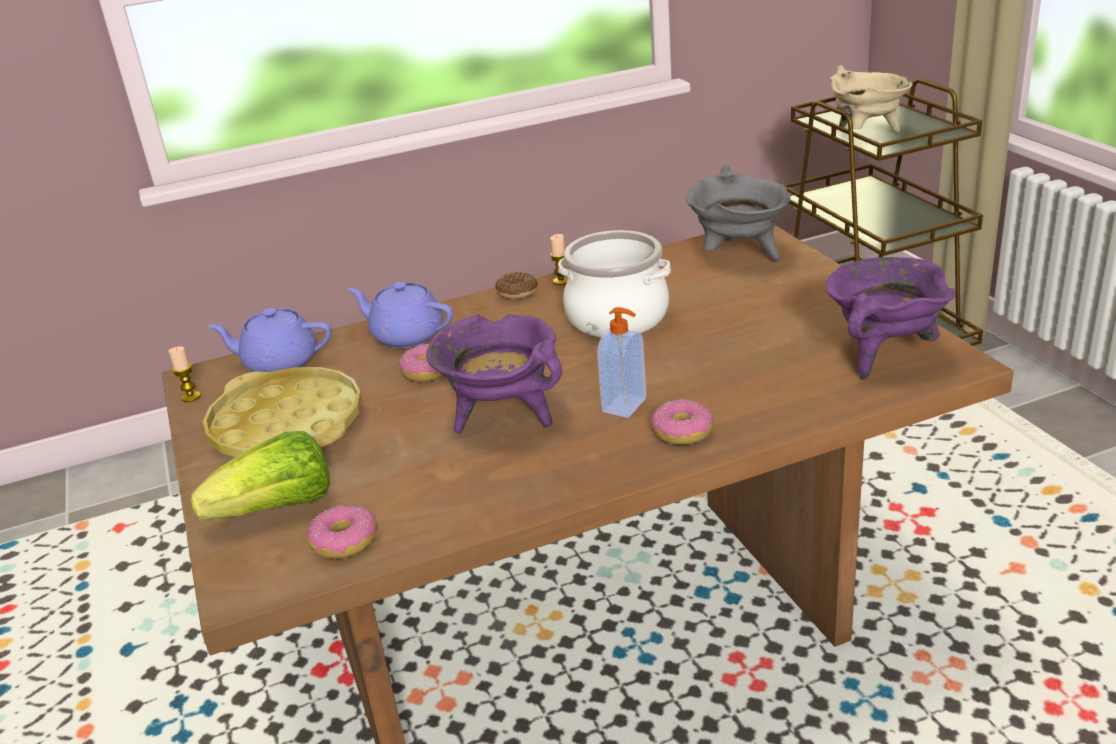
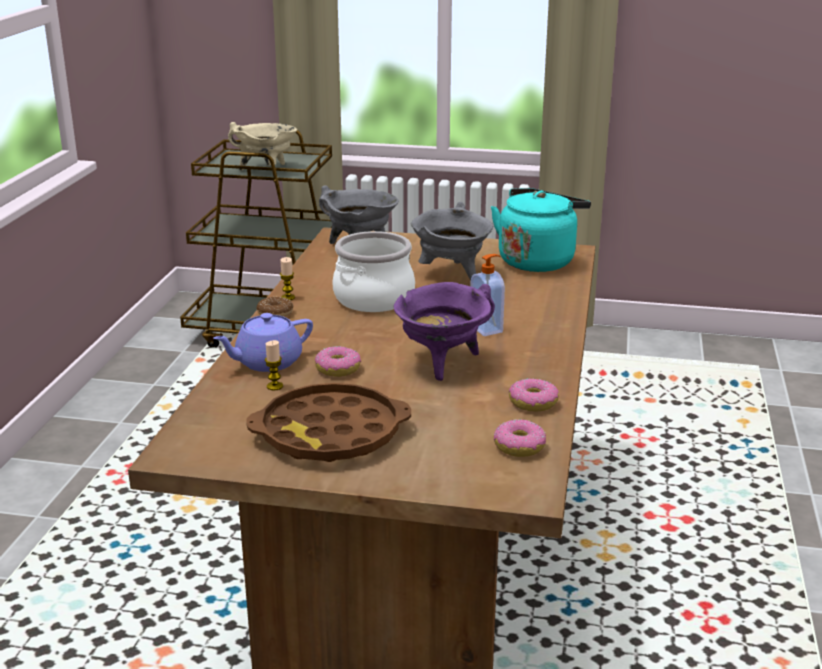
camera: 60 degrees left, 5 degrees down
candle [169,346,201,402] -> candle moved to [265,340,283,390]
lettuce [191,431,330,521] -> none
yellow tray [203,367,362,457] -> brown tray [246,383,411,462]
purple teapot [207,308,332,372] -> none
donut [651,399,713,445] -> donut moved to [508,378,559,411]
purple cooking pot [826,257,956,379] -> turquoise kettle [491,188,591,272]
none -> grey cooking pot [411,202,493,280]

